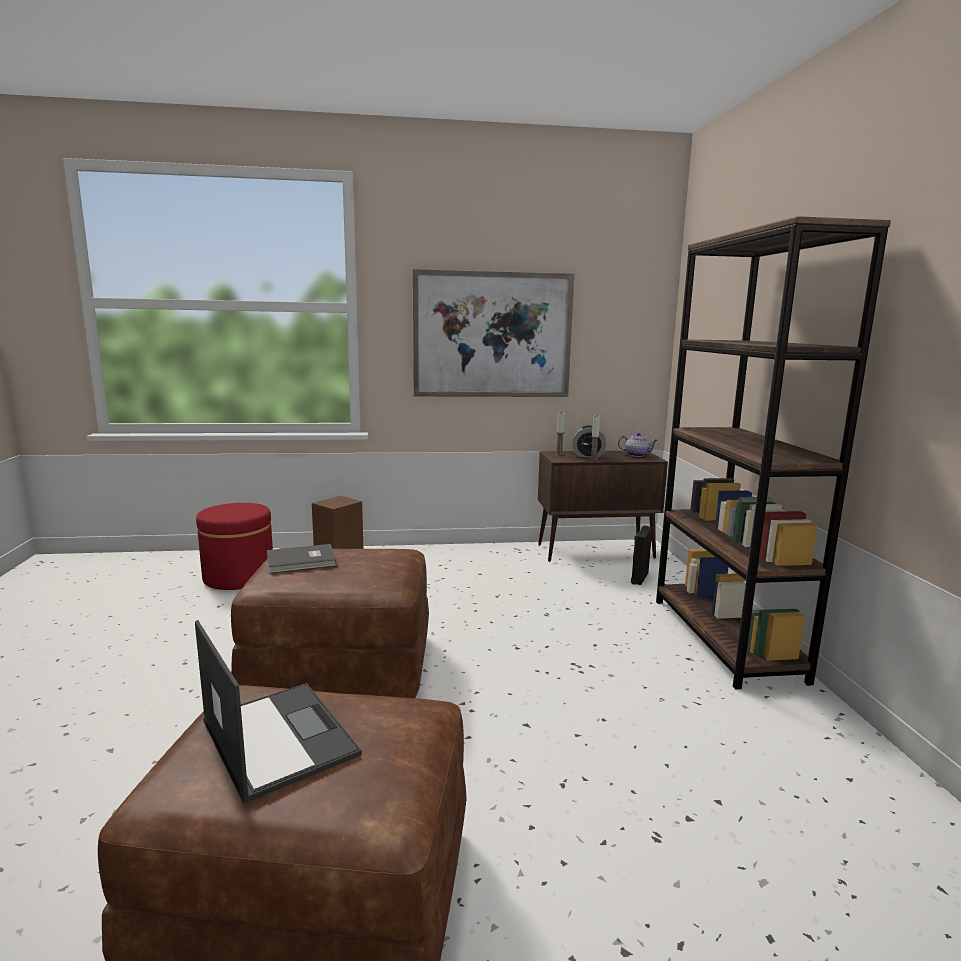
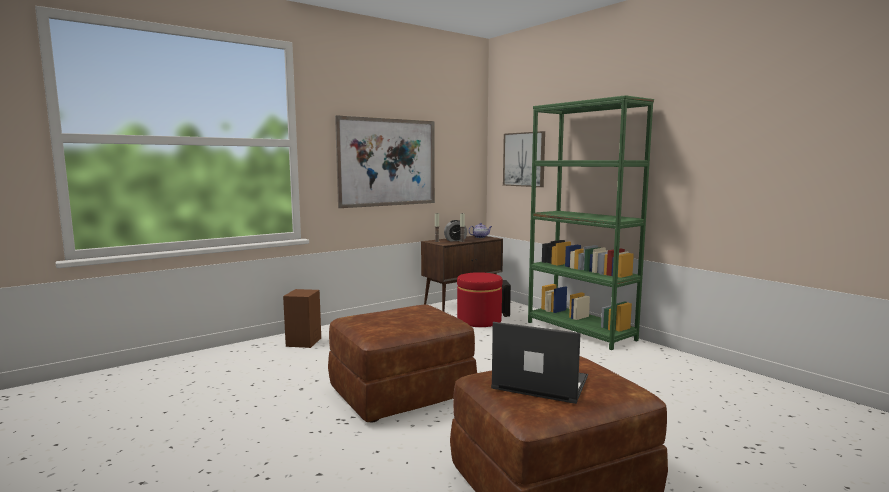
camera: 30 degrees left, 5 degrees down
red ottoman [196,503,273,590] -> red ottoman moved to [457,272,502,327]
grey book [267,544,337,573] -> none
brown bookcase [656,216,891,690] -> green bookcase [528,95,654,350]
none -> picture [503,131,545,187]

